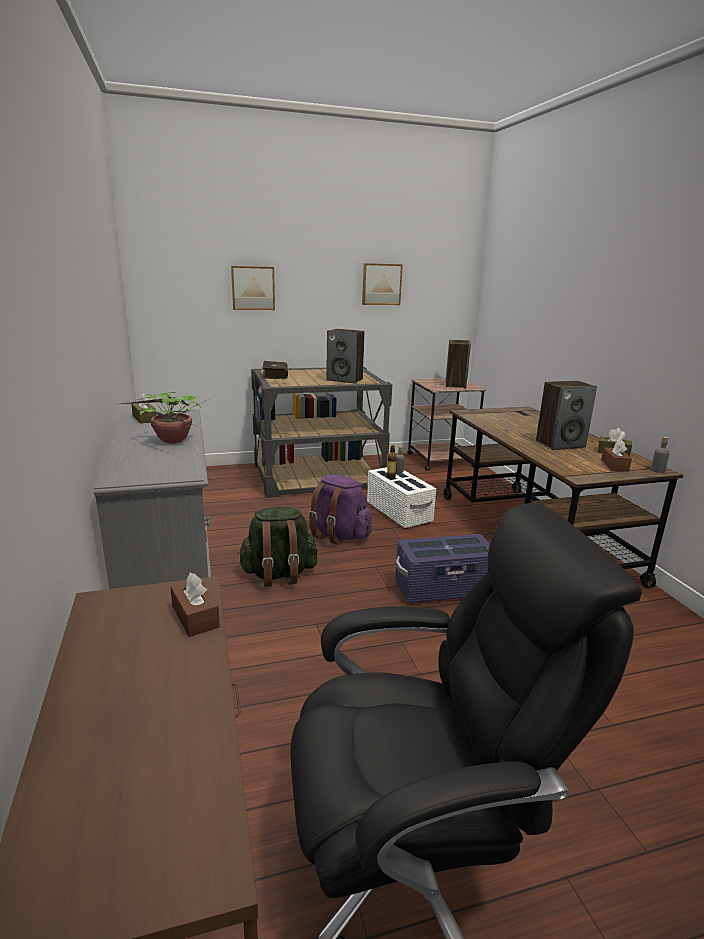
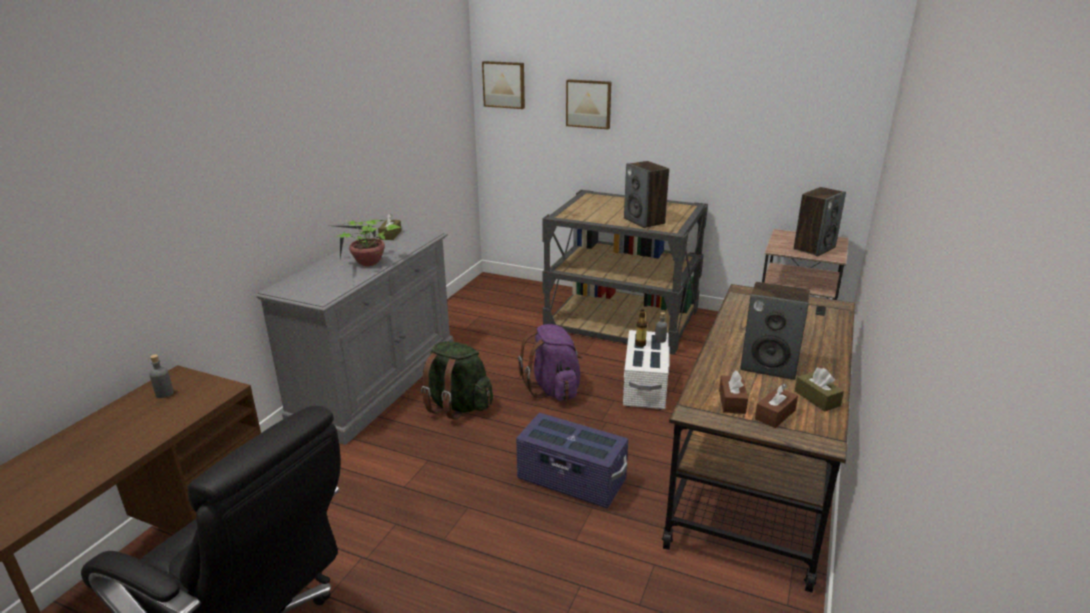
camera: 40 degrees right, 5 degrees up
brown tissue box [170,573,220,637] -> brown tissue box moved to [719,370,748,414]
book [262,361,288,379] -> none
picture [362,263,403,305] -> picture moved to [482,61,525,109]
grey bottle [651,437,670,473] -> grey bottle moved to [149,354,174,398]

